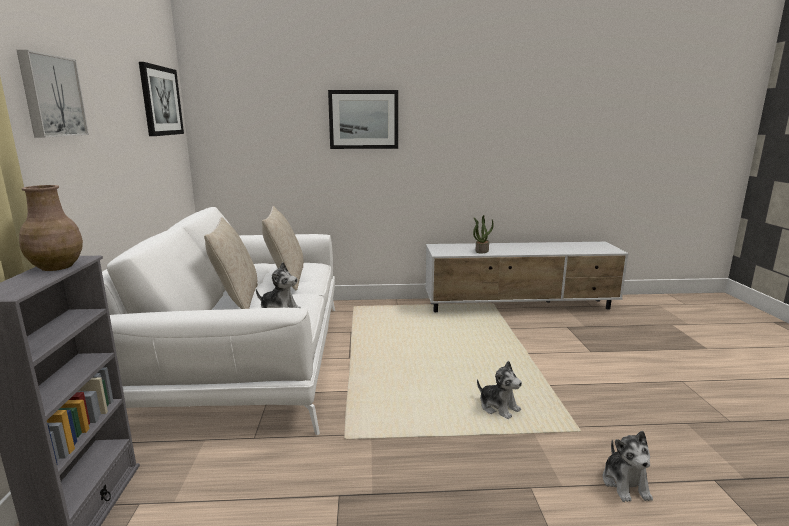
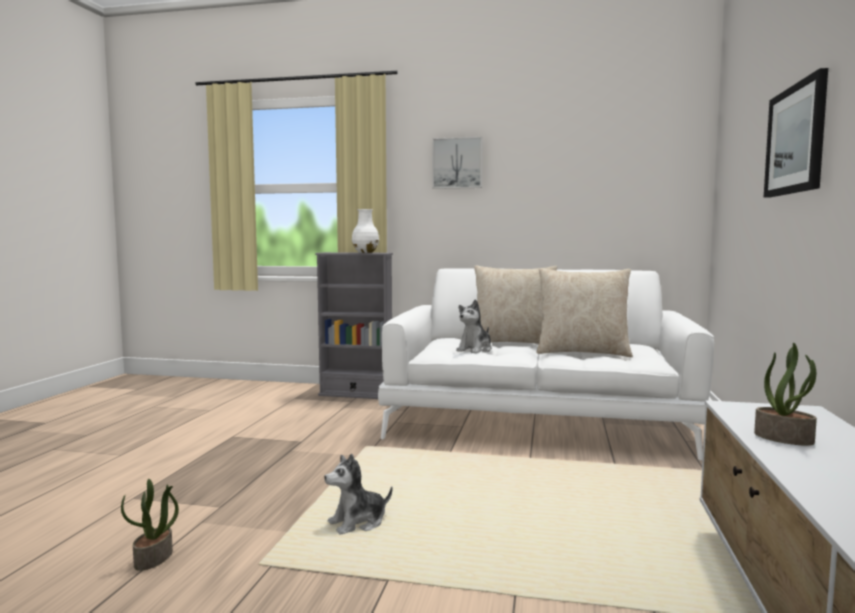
camera: 105 degrees right, 10 degrees down
brown vase [19,185,83,271] -> white vase [352,209,379,253]
picture [139,62,184,136] -> none
plush toy [602,431,653,502] -> potted plant [121,479,179,571]

